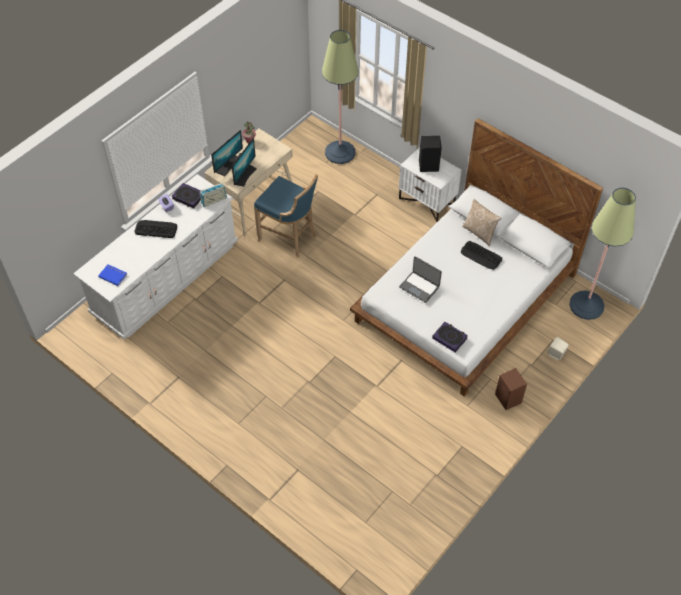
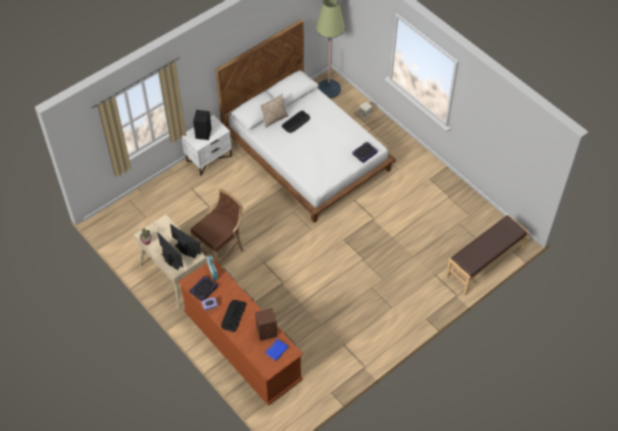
camera: 80 degrees left, 0 degrees up
white dresser [73,174,238,339] -> brown dresser [178,259,303,406]
blue stool [254,174,318,258] -> brown stool [191,188,244,265]
floor lamp [322,30,358,164] -> none
laptop [399,256,442,303] -> none
brown speaker [495,368,527,410] -> brown speaker moved to [255,308,277,341]
none -> brown bench [446,215,529,295]

